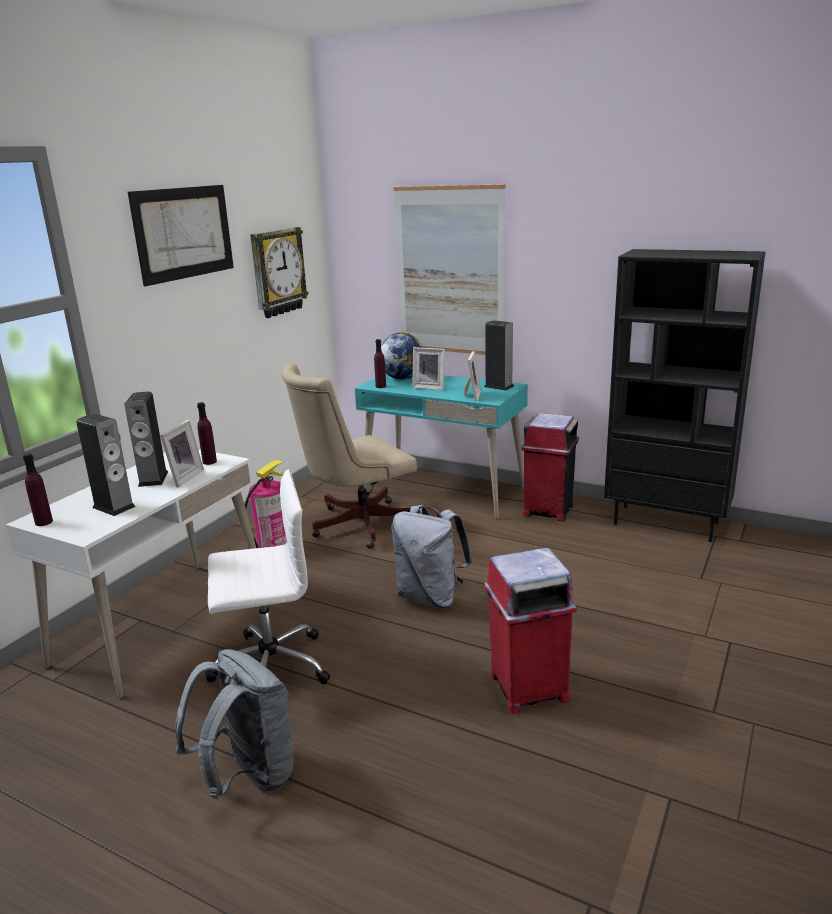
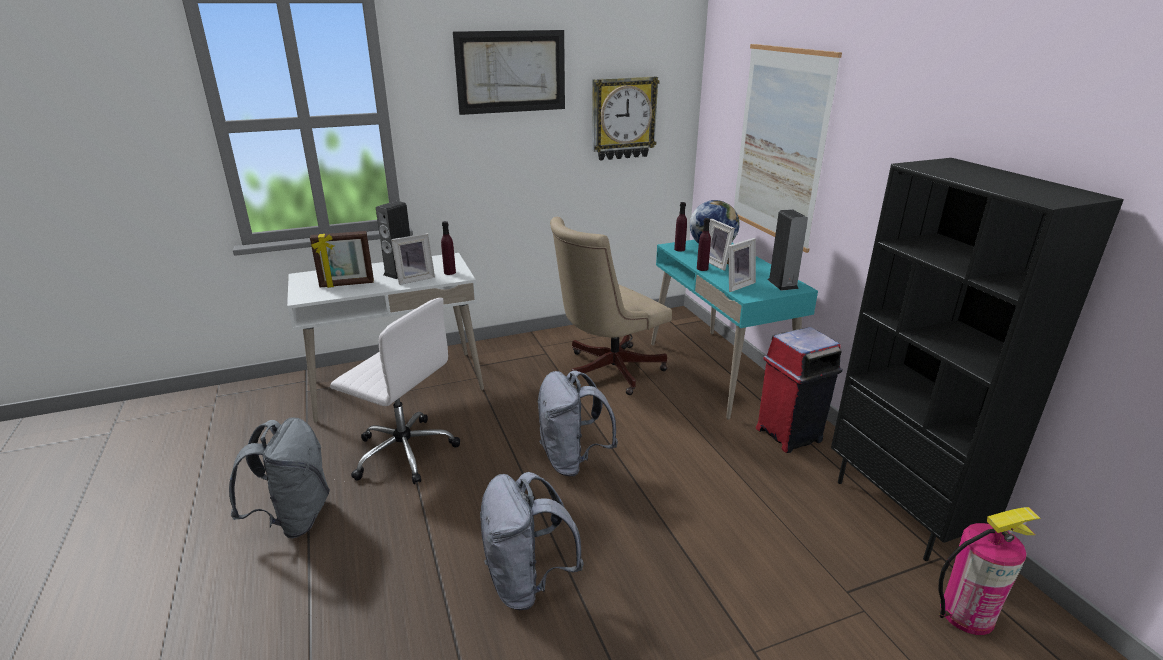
camera: 40 degrees right, 5 degrees up
purple bottle [23,453,53,526] -> purple bottle moved to [697,218,711,271]
speaker [76,414,136,516] -> picture frame [310,231,374,288]
fire extinguisher [245,460,287,548] -> fire extinguisher moved to [938,507,1041,635]
beige office chair [282,364,417,549] -> beige office chair turned 45 degrees counterclockwise [550,217,672,395]
red trash can [484,548,577,714] -> grey backpack [480,472,584,610]

